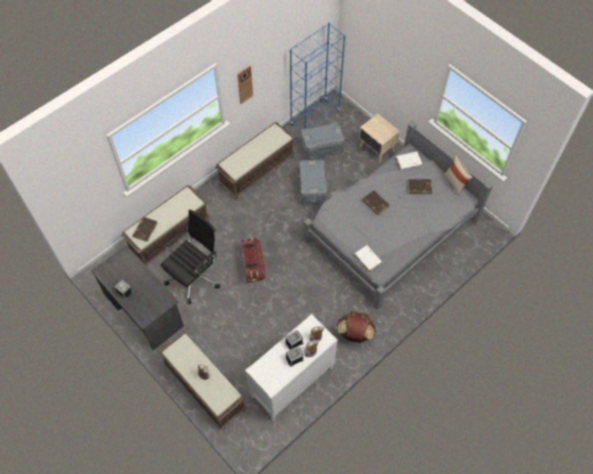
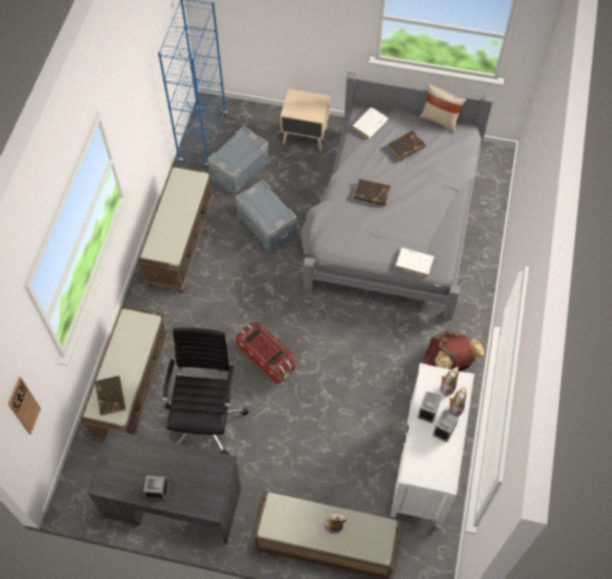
camera: 35 degrees left, 0 degrees up
wall clock [237,65,253,104] -> wall clock moved to [8,377,41,434]

